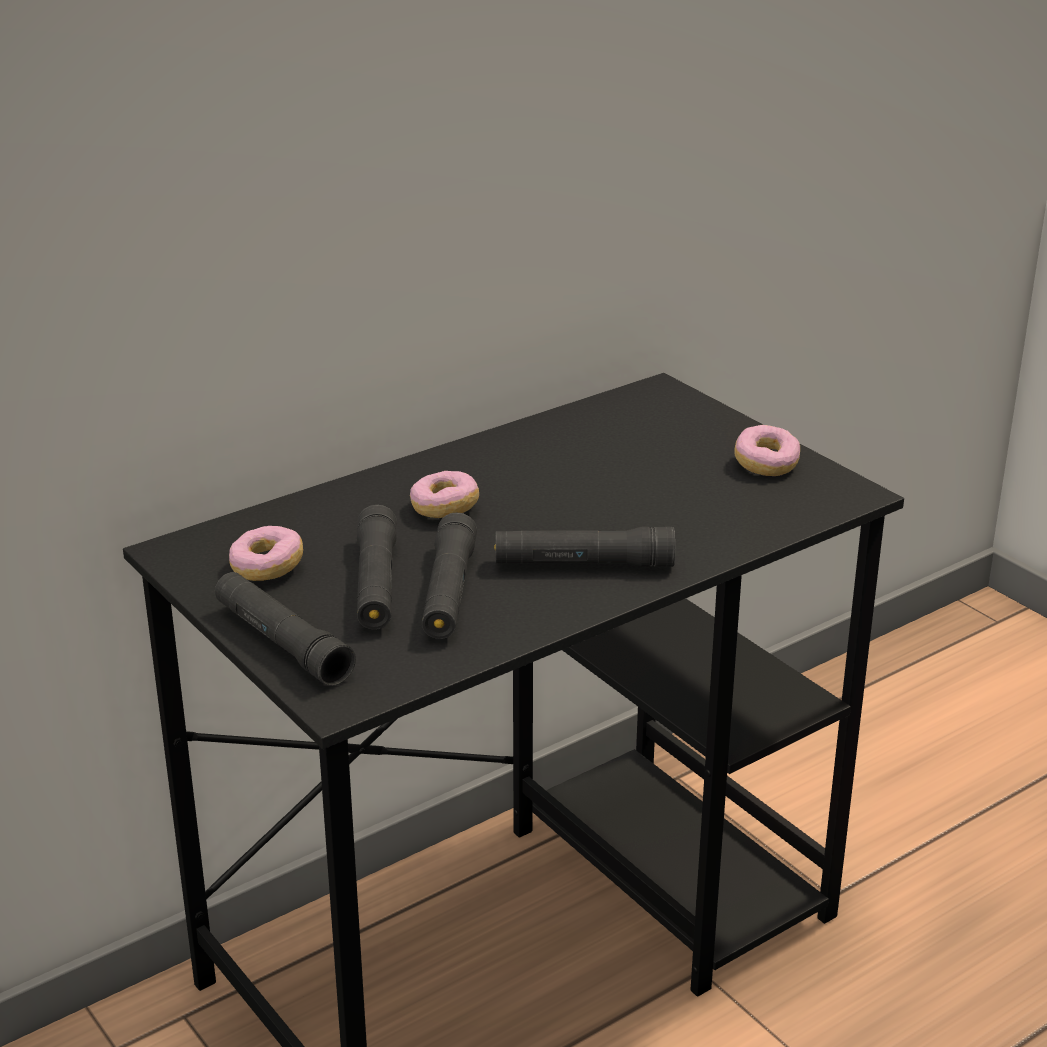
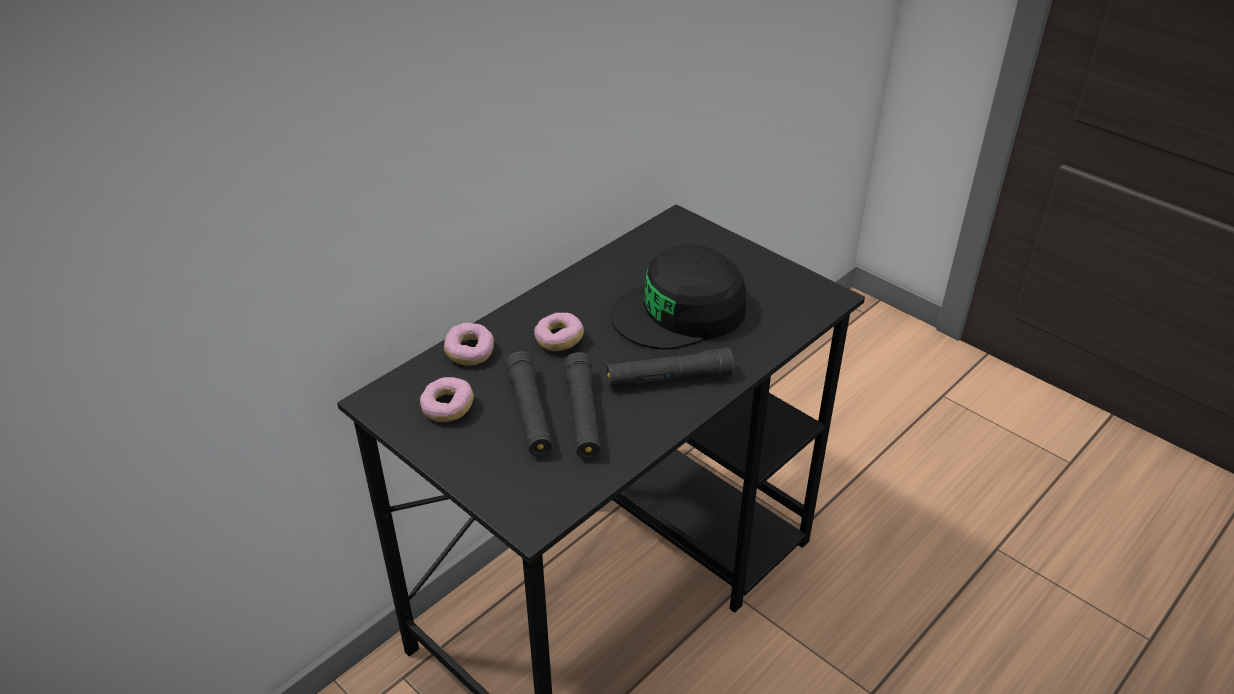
camera: 10 degrees left, 10 degrees up
black flashlight [215,572,356,686] -> none
donut [735,425,800,476] -> donut moved to [444,323,494,366]
none -> black cap [610,244,746,350]

